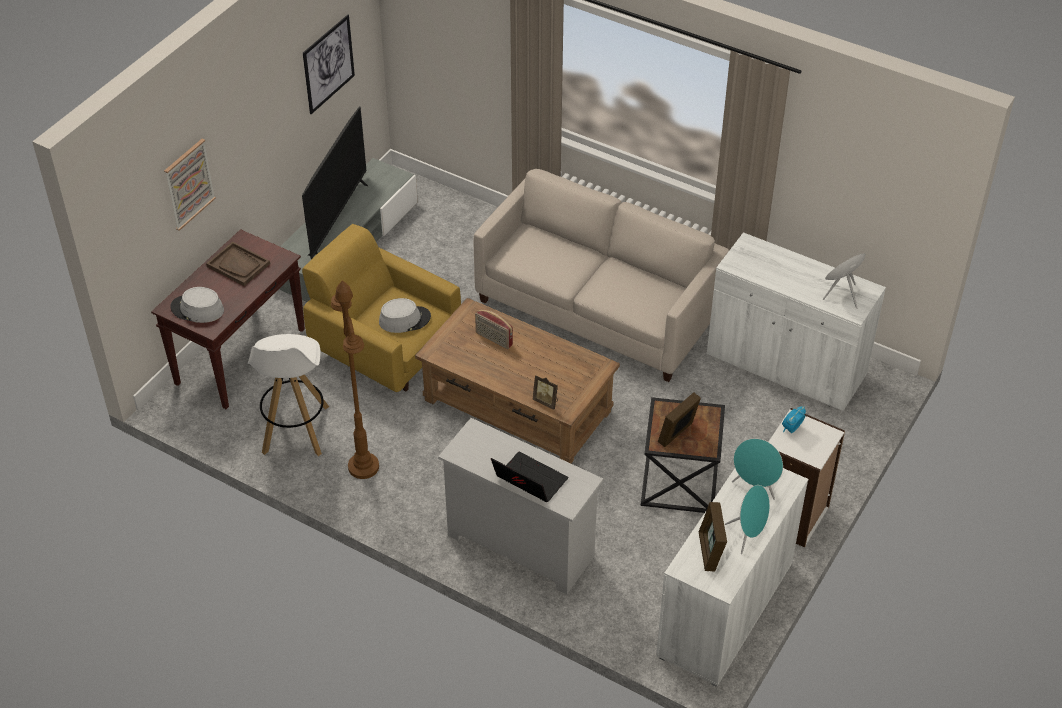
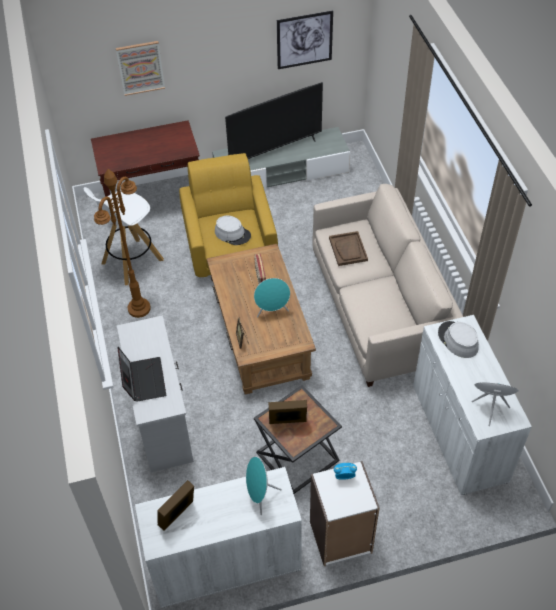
camera: 45 degrees right, 5 degrees up
grey hat [171,287,224,323] -> grey hat moved to [438,321,479,358]
brown tray [206,242,270,286] -> brown tray moved to [329,231,368,266]
turquoise speaker [725,485,770,554] -> turquoise speaker moved to [254,278,290,317]

